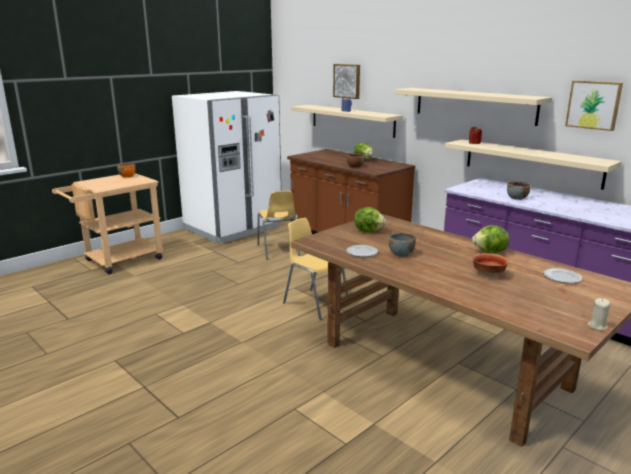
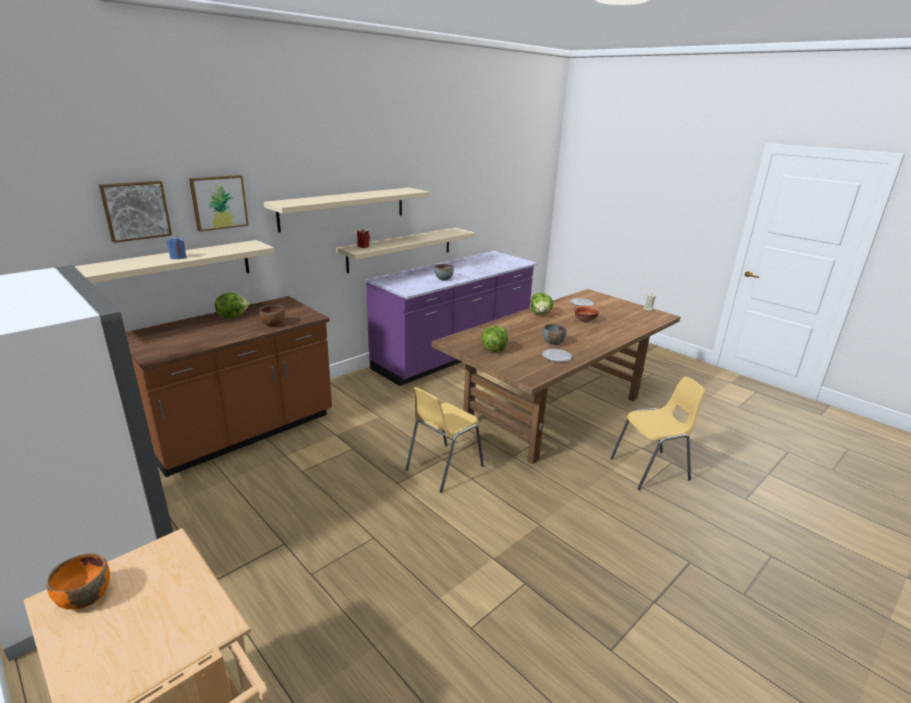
camera: 90 degrees left, 5 degrees up
yellow chair [257,191,300,259] -> yellow chair moved to [611,376,705,490]
picture [565,81,623,131] -> picture moved to [189,175,249,232]

